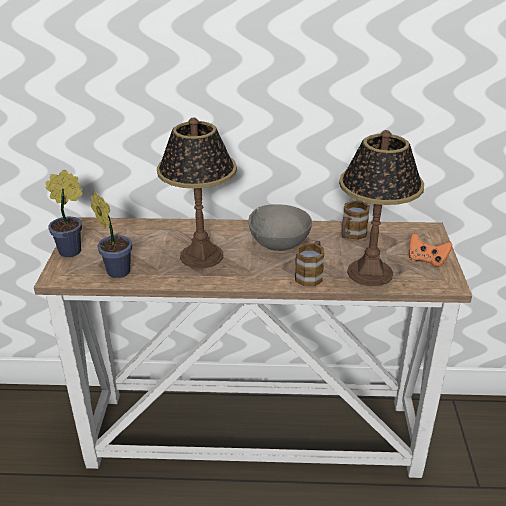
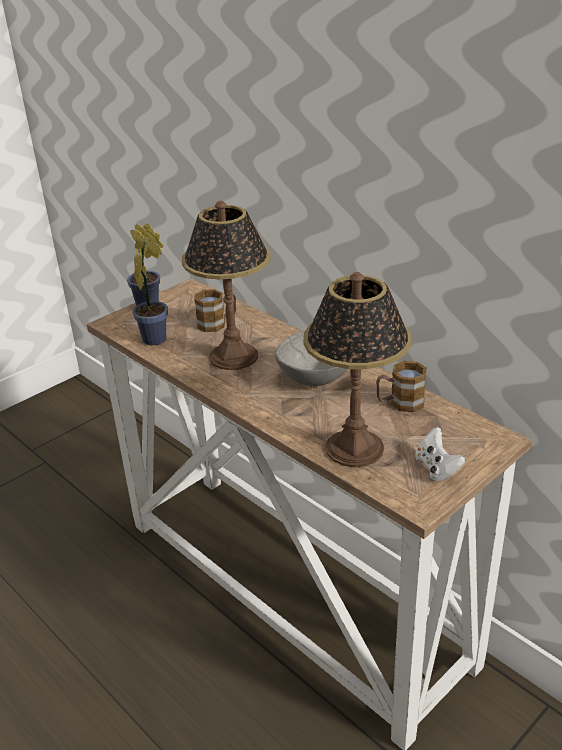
camera: 45 degrees right, 0 degrees up
mug [295,241,324,286] -> mug moved to [194,289,236,332]
orange game controller [409,233,452,267] -> white game controller [415,427,465,482]

